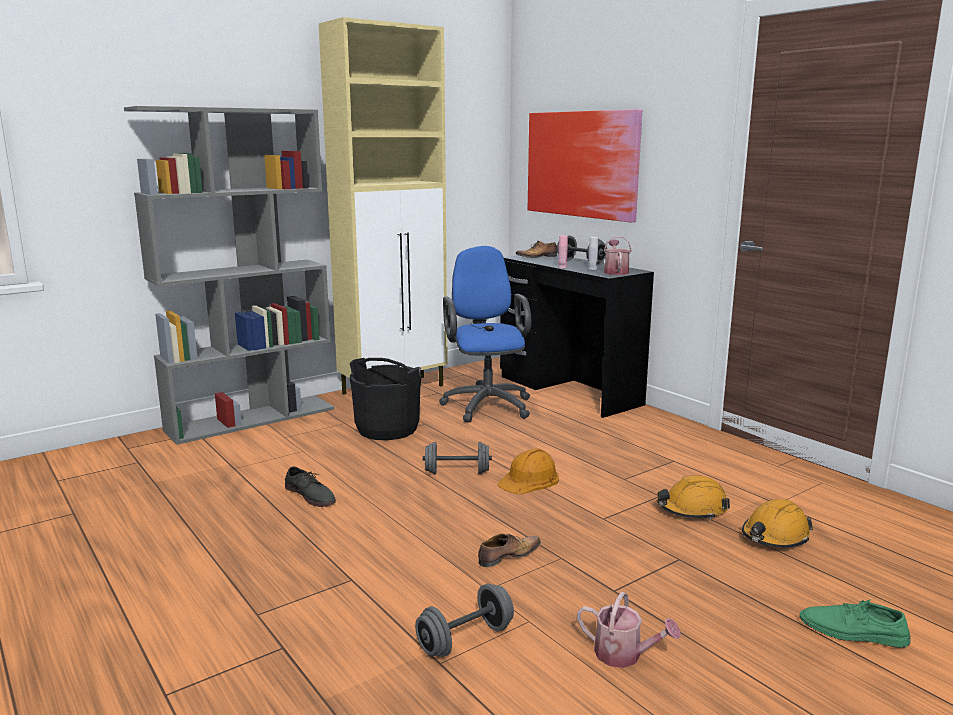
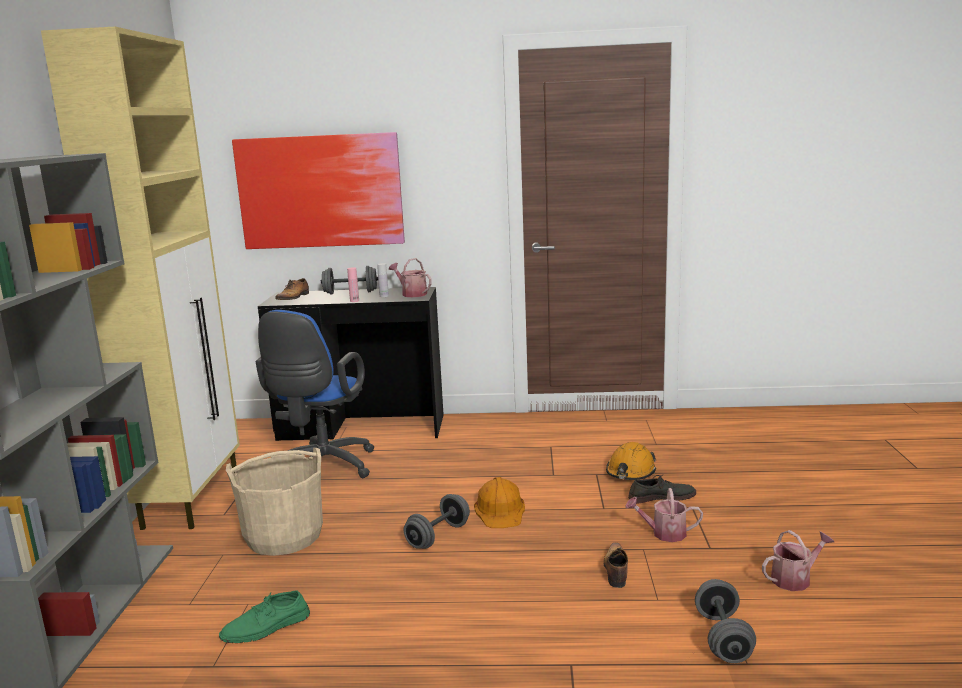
camera: 50 degrees left, 0 degrees up
grey shoe [285,466,336,507] -> grey shoe moved to [628,475,696,503]
black bucket [350,358,421,440] -> beige bucket [226,448,323,556]
blue office chair [439,246,531,423] -> blue office chair turned 105 degrees counterclockwise [256,310,375,478]
orange hard hat [742,499,813,548] -> none
green shoe [800,599,911,648] -> green shoe moved to [219,591,310,643]
none -> watering can [625,488,703,542]

